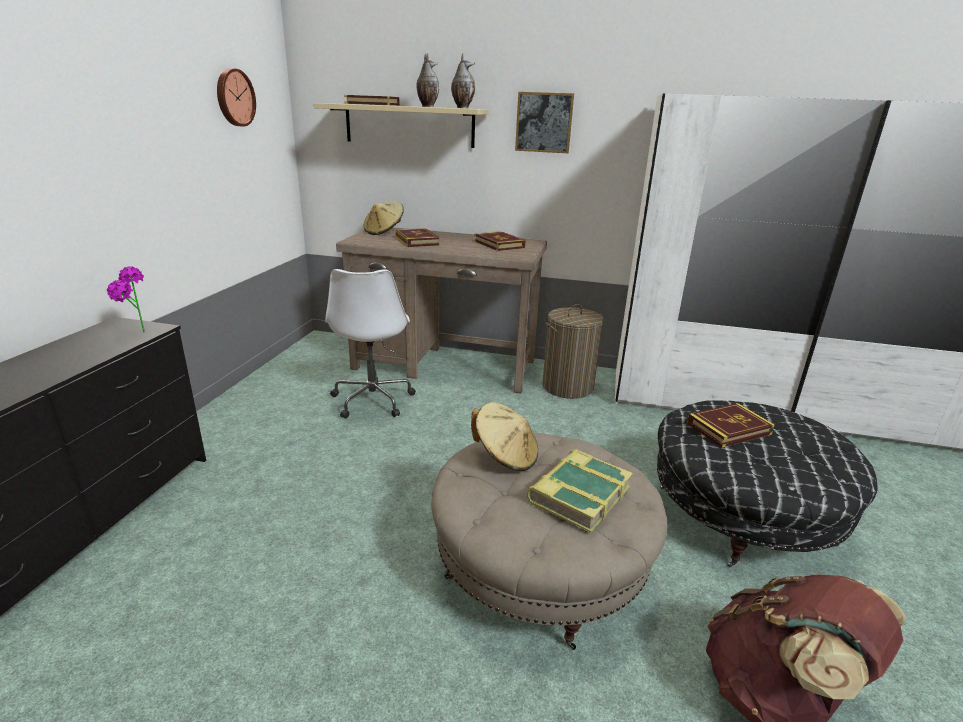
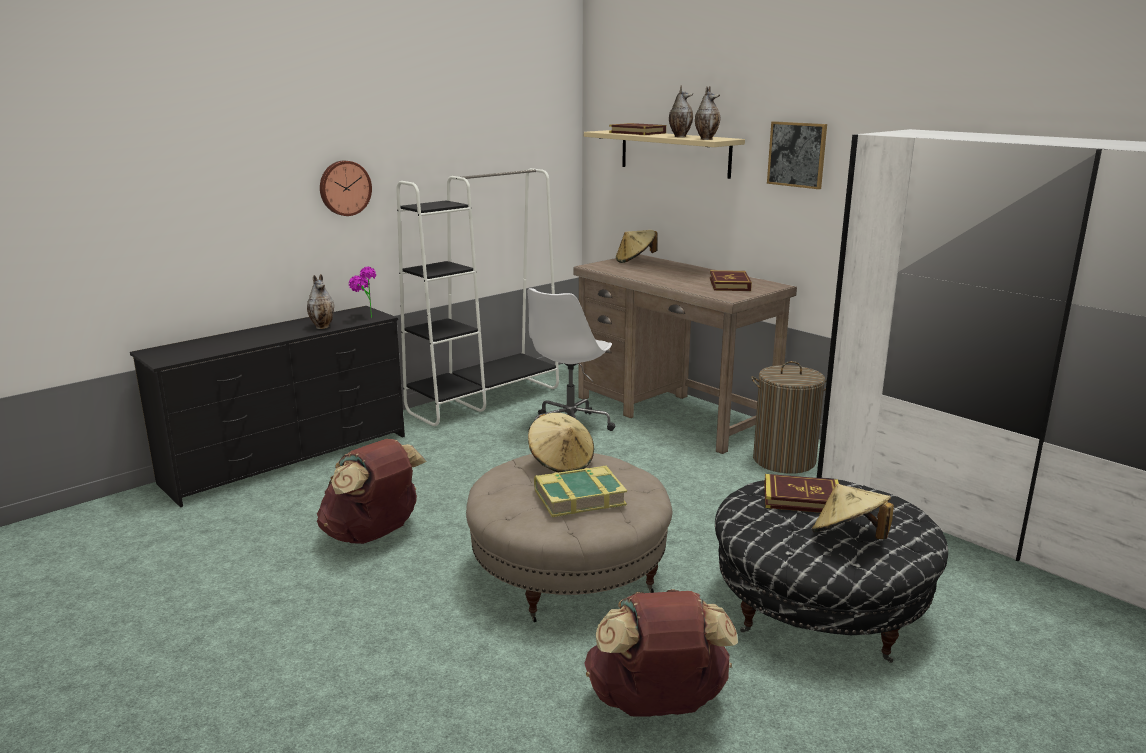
camera: 35 degrees right, 5 degrees down
wall clock [217,68,256,126] -> wall clock moved to [320,161,372,216]
book [396,228,439,247] -> none
none -> vase [307,274,334,329]
none -> brown backpack [317,439,426,544]
none -> black clothes rack [396,168,559,426]
none -> beige hat [812,484,894,539]

